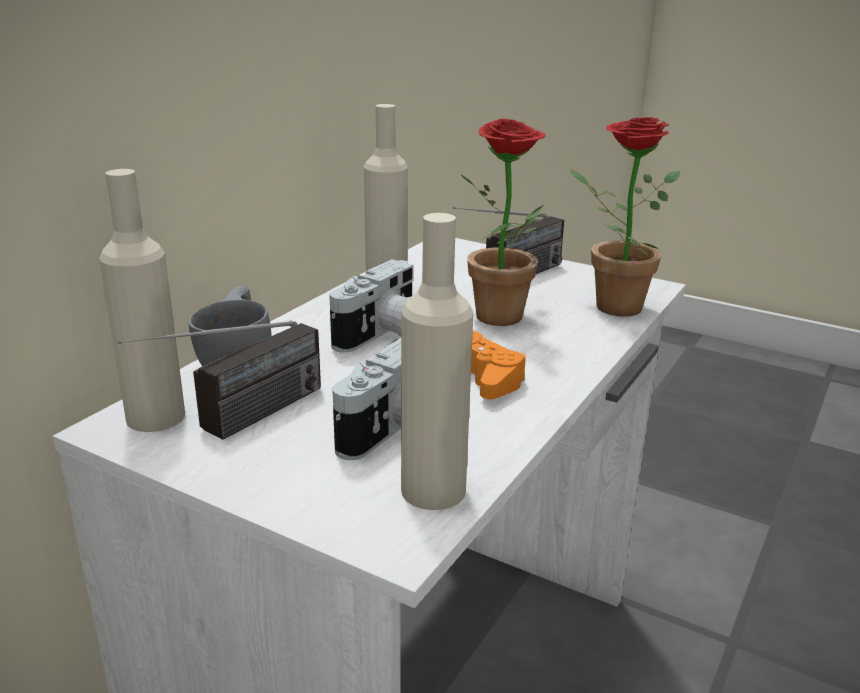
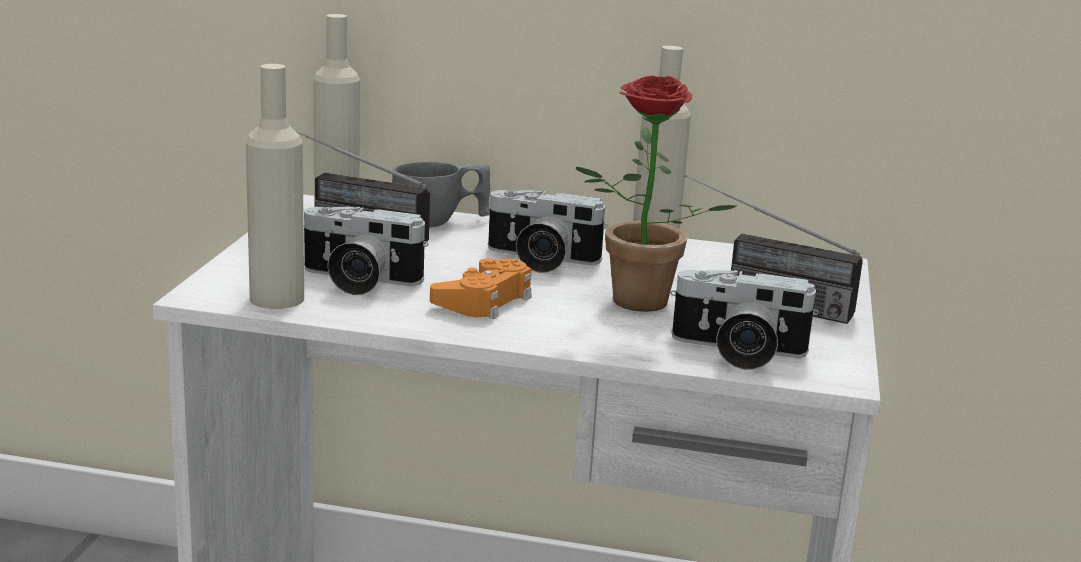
camera: 70 degrees right, 5 degrees down
potted plant [569,117,680,316] -> camera [671,270,819,370]

